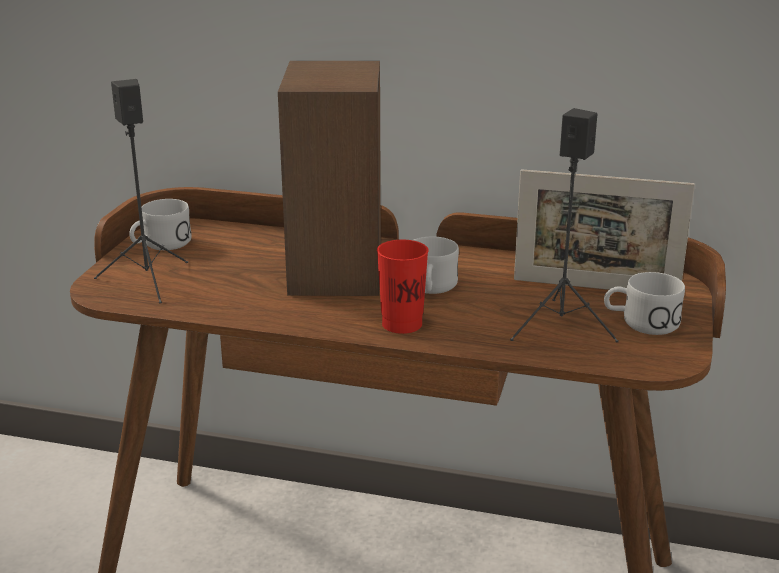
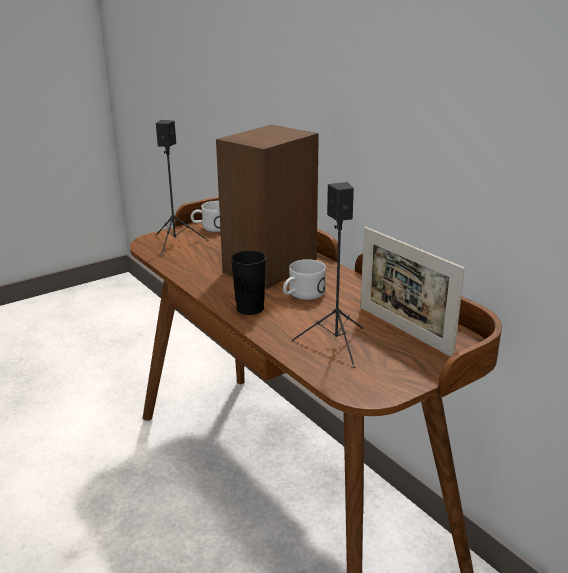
camera: 40 degrees right, 0 degrees up
red cup [377,240,428,334] -> black cup [231,251,266,315]
white mug [604,272,685,335] -> none

